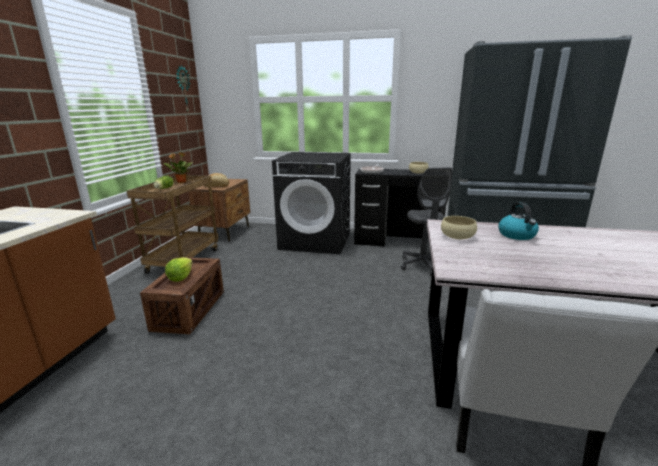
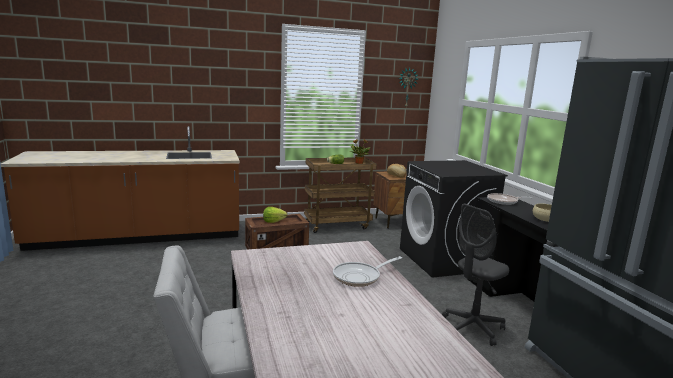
camera: 60 degrees right, 5 degrees down
beige bowl [441,216,477,239] -> none
kettle [498,202,539,240] -> frying pan [333,256,402,287]

